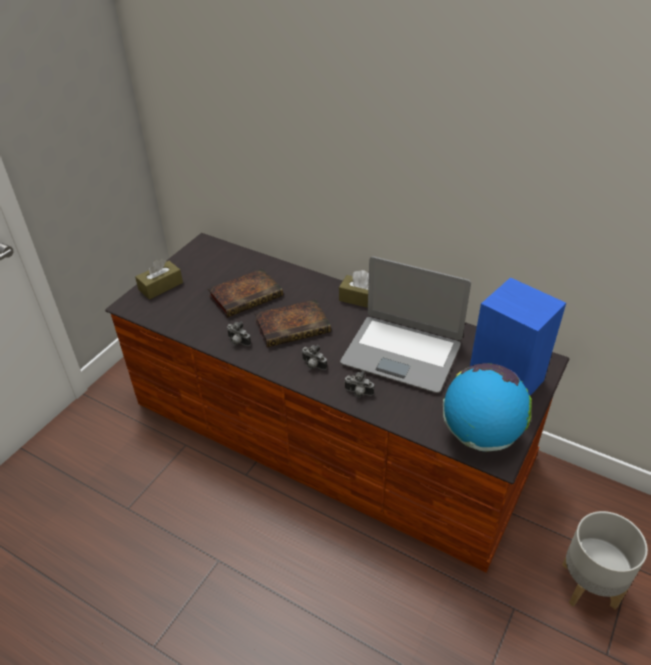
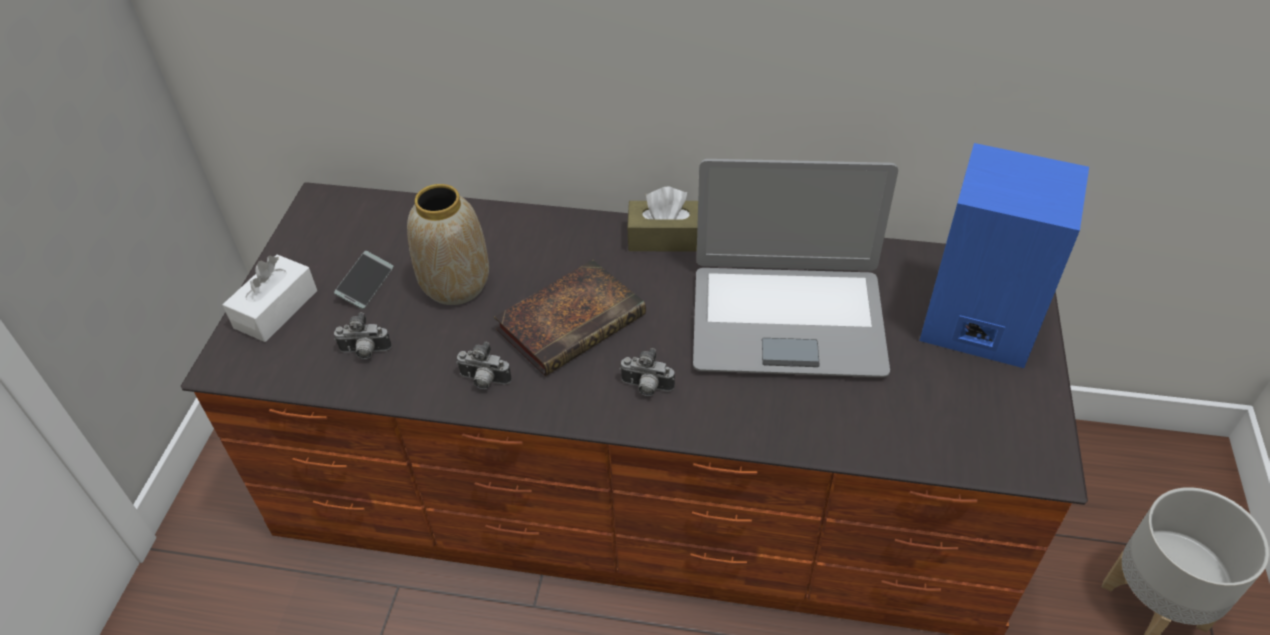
camera: 20 degrees left, 5 degrees up
brown tissue box [135,259,183,300] -> white tissue box [222,255,317,342]
book [208,268,283,318] -> vase [407,184,489,305]
camera [344,371,374,397] -> camera moved to [334,312,392,359]
globe [443,363,532,452] -> none
none -> phone [334,251,393,309]

